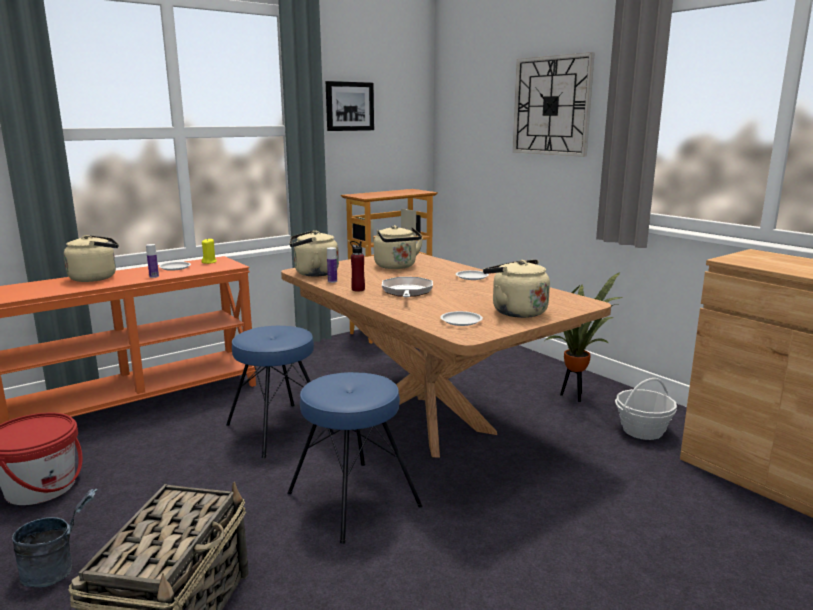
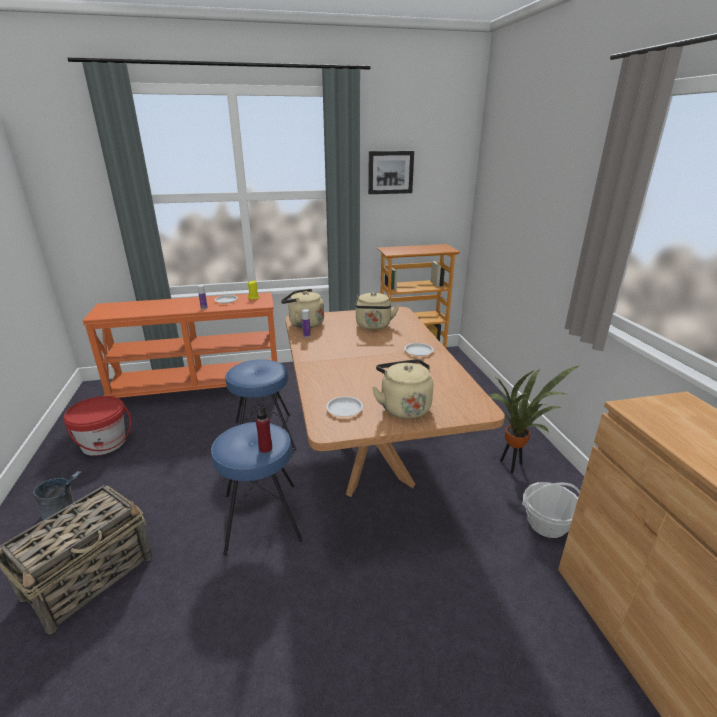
camera: 25 degrees right, 10 degrees up
beige kettle [64,235,118,282] -> none
red bottle [350,241,365,292] -> red bottle moved to [255,406,272,453]
frying pan [382,277,433,297] -> none
wall clock [513,52,595,157] -> none

